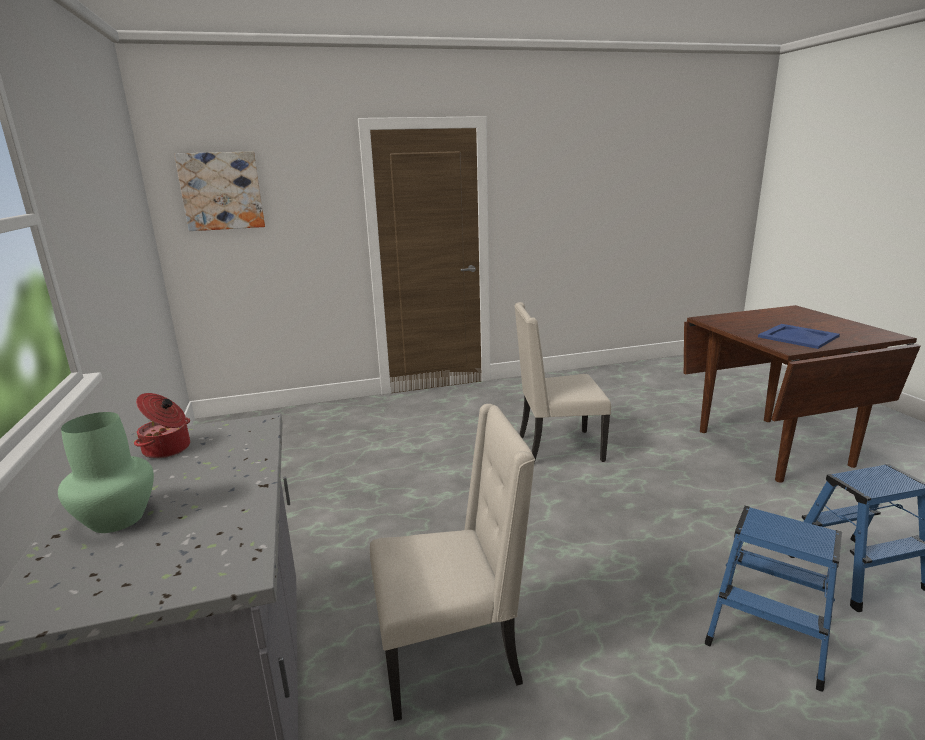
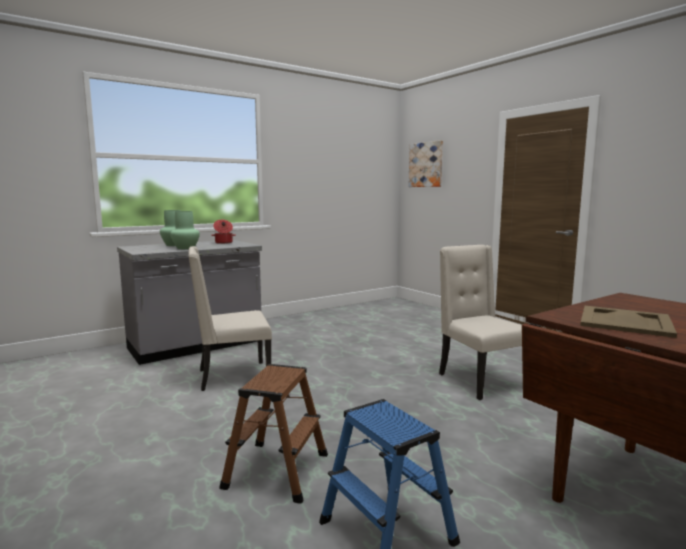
camera: 70 degrees right, 10 degrees down
beige chair [370,404,535,721] -> beige chair turned 105 degrees clockwise [188,246,272,391]
blue step ladder [705,505,842,692] -> brown step ladder [219,364,328,504]
blue tray [758,324,840,349] -> beige tray [580,306,677,338]
none -> green vase [170,211,200,249]

